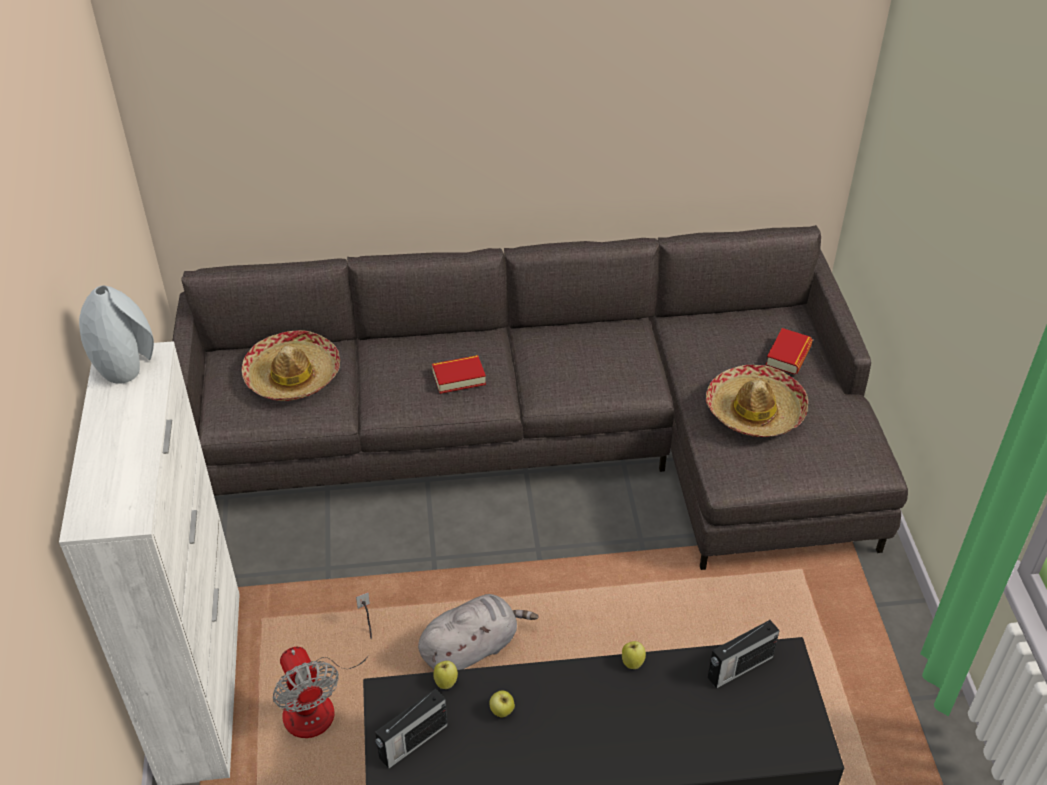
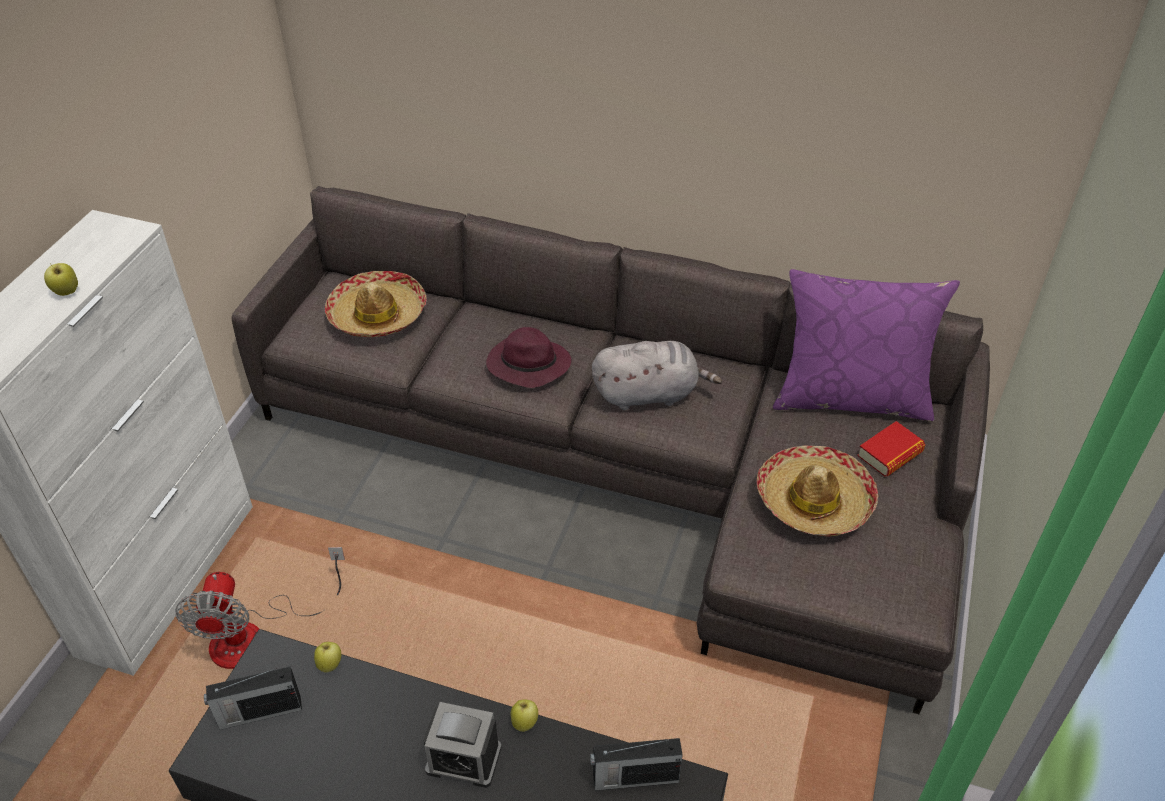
camera: 25 degrees right, 0 degrees up
grey vase [79,286,154,384] -> none
grey plush toy [418,594,538,670] -> grey plush toy moved to [592,341,722,410]
book [432,355,486,394] -> purple hat [486,327,572,388]
apple [489,690,515,718] -> apple moved to [44,263,78,296]
none -> alarm clock [424,702,502,788]
none -> purple pillow [773,269,960,422]

